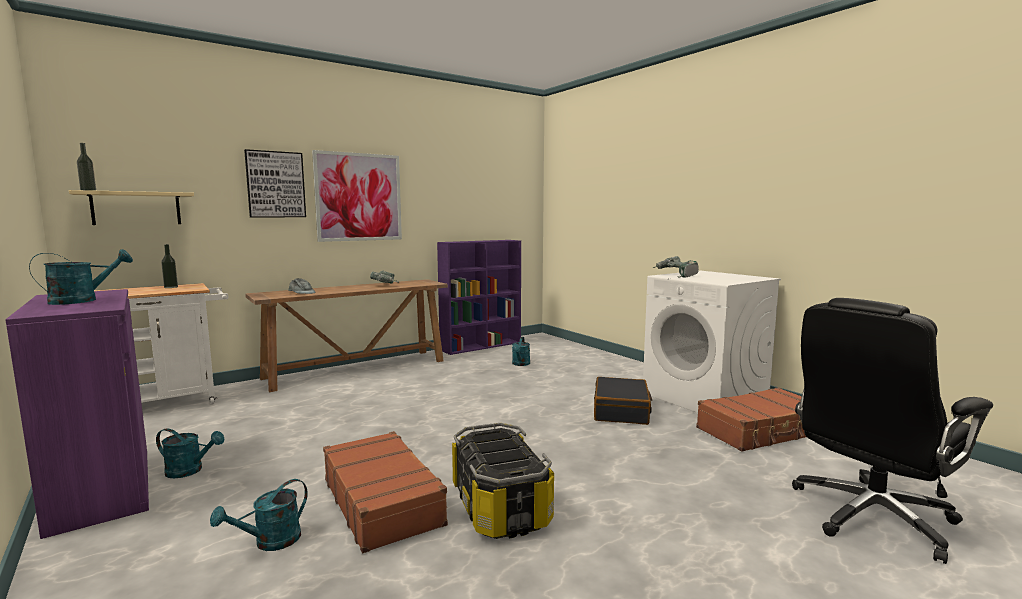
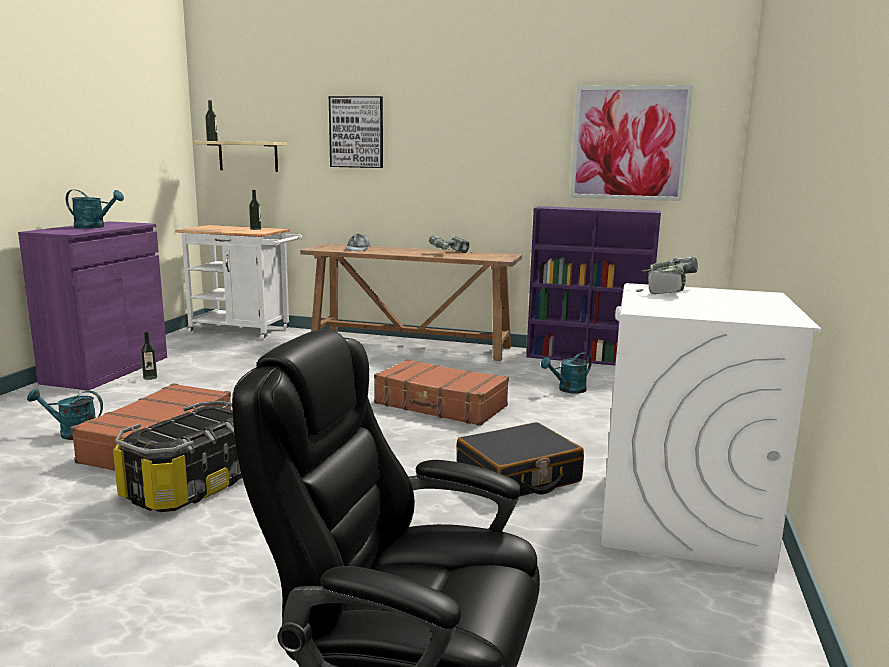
camera: 50 degrees right, 5 degrees up
turquoise watering can [156,428,225,479] -> bottle [141,331,157,380]
picture [312,150,402,242] -> picture moved to [570,85,693,201]
brown suitcase [696,387,806,452] -> brown suitcase moved to [374,359,509,426]

